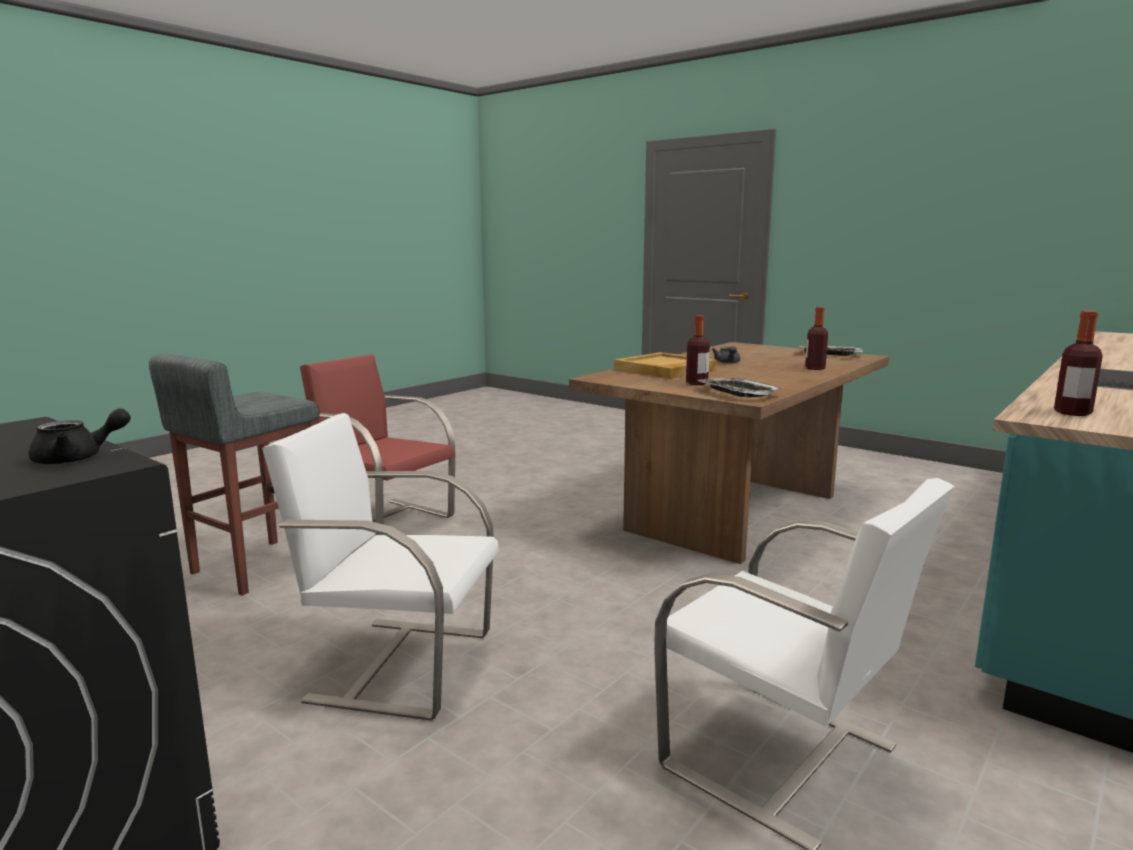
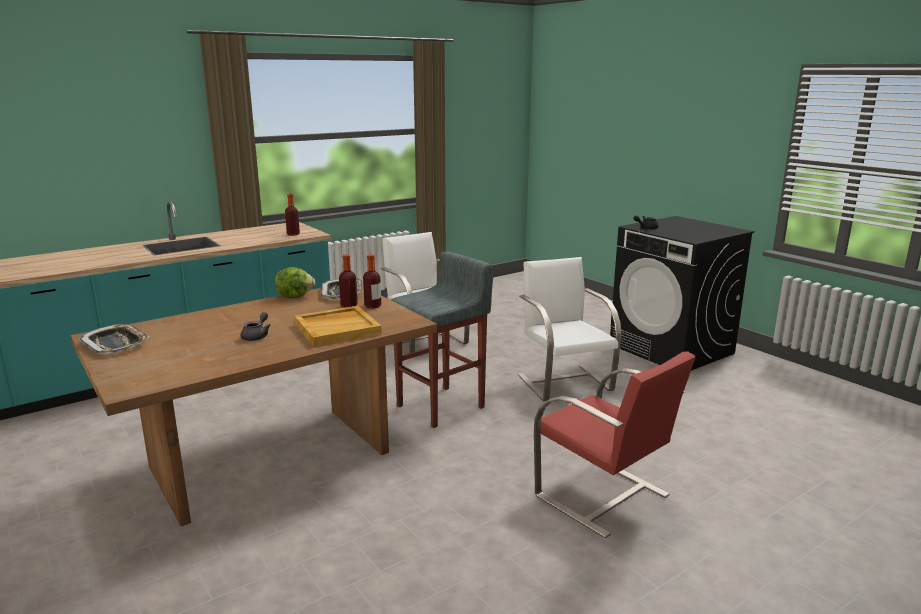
camera: 165 degrees left, 5 degrees up
grey stool [149,353,320,596] -> grey stool moved to [391,252,494,428]
white chair [262,413,499,721] -> white chair turned 135 degrees counterclockwise [518,257,622,401]
bottle [805,307,828,370] -> bottle moved to [363,254,381,308]
none -> lettuce [275,267,315,298]

